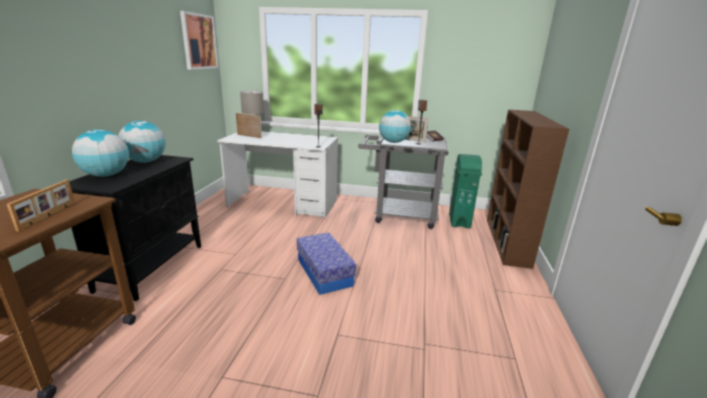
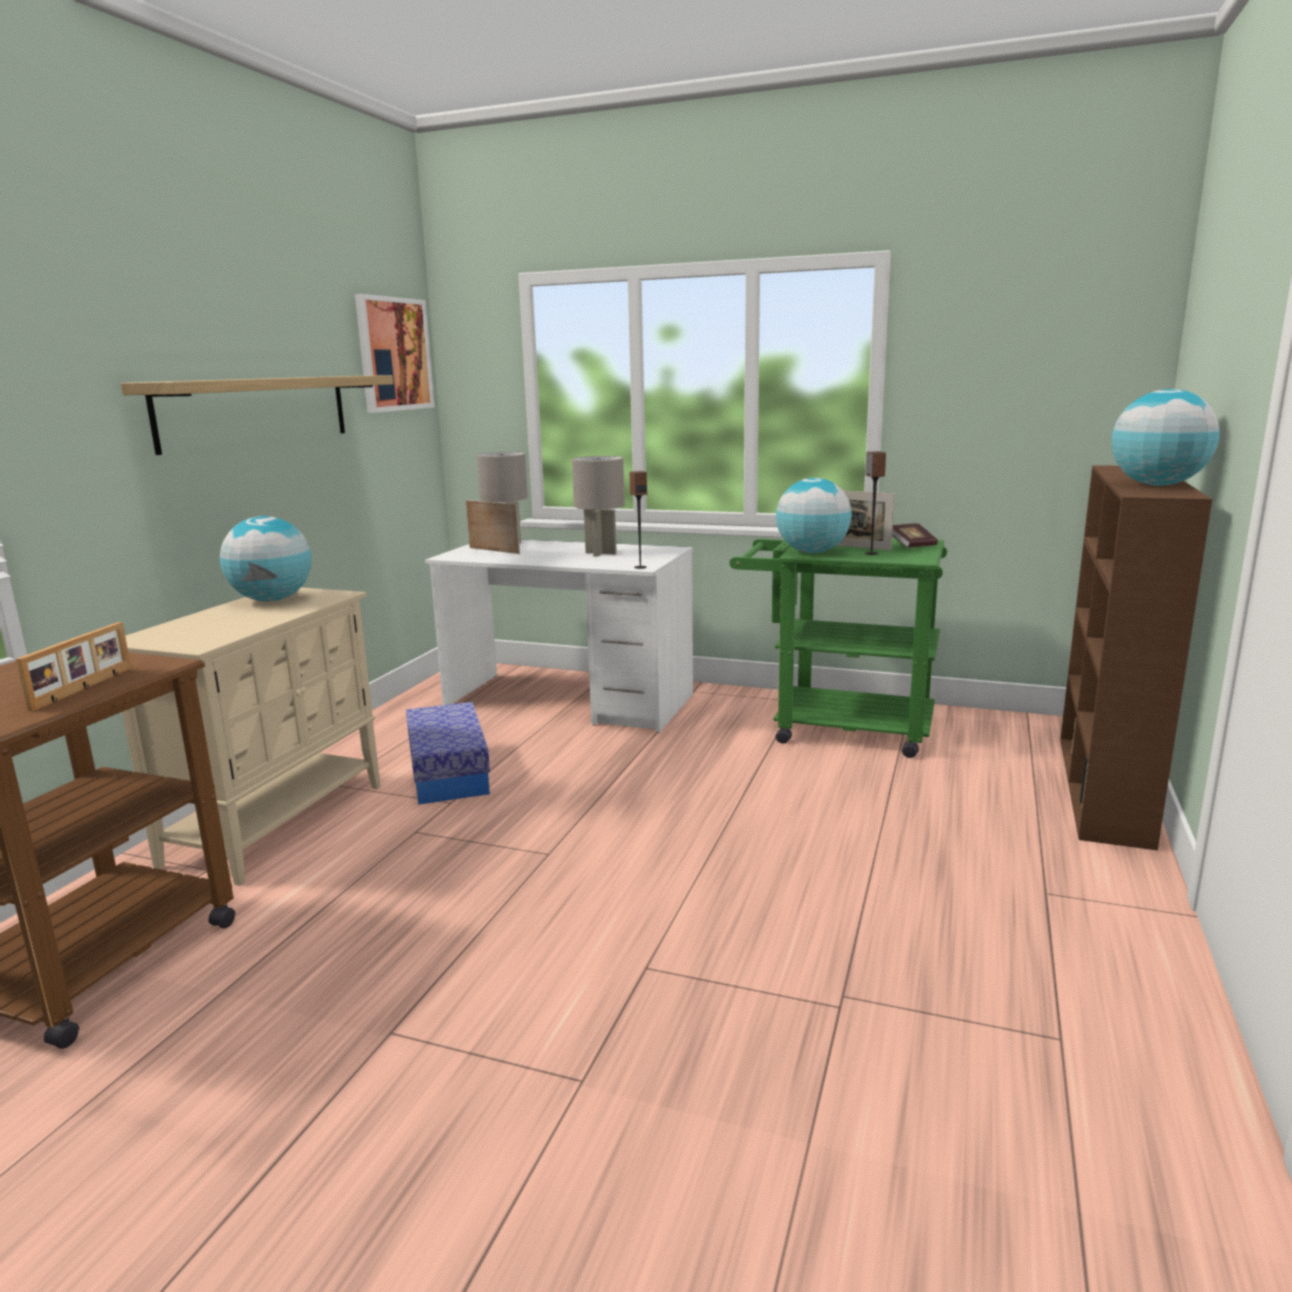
camera: 10 degrees right, 5 degrees down
black cabinet [69,155,201,301] -> beige cabinet [122,588,381,886]
globe [72,129,129,177] -> globe moved to [1111,389,1220,486]
storage box [297,233,356,295] -> storage box moved to [406,702,490,805]
grey cart [358,135,449,229] -> green cart [729,538,947,758]
green trash can [449,154,482,228] -> none
none -> shelf [121,375,393,455]
none -> grey table lamp [572,456,625,557]

